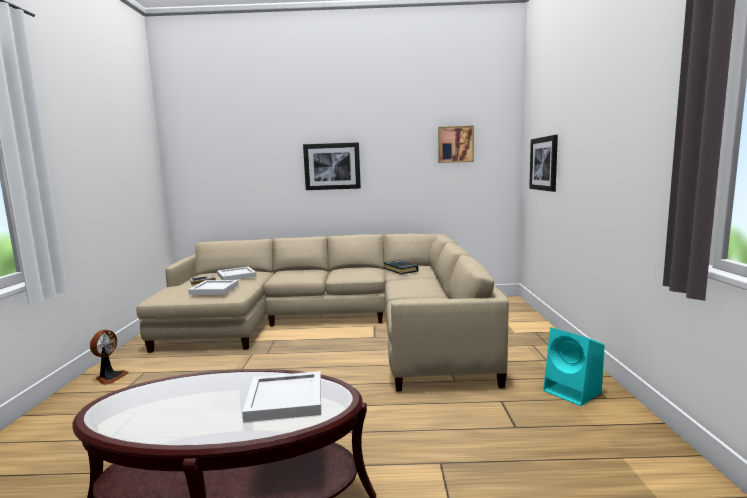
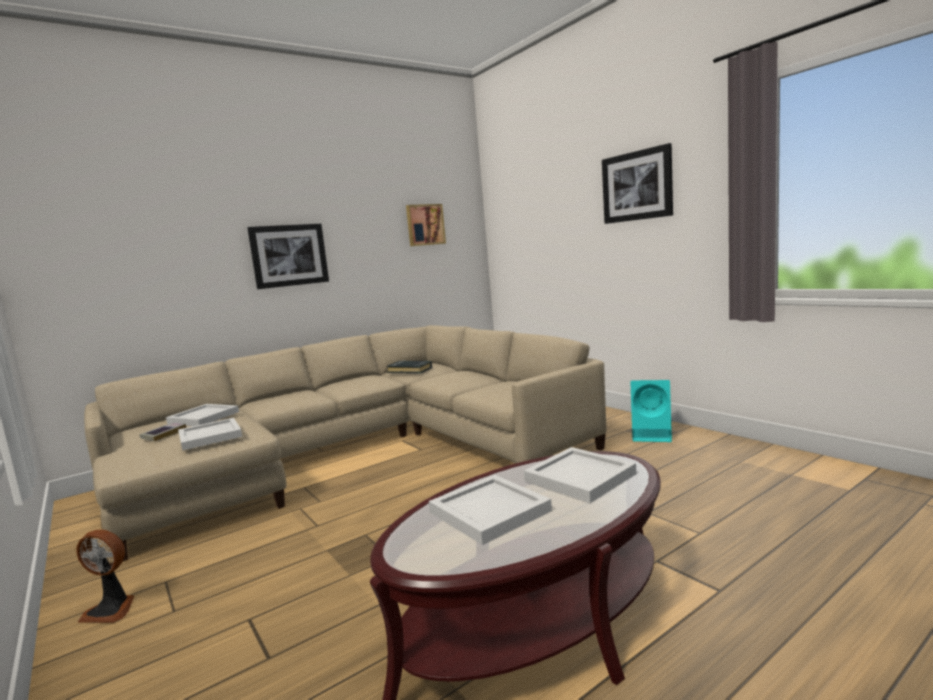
camera: 35 degrees left, 0 degrees up
fan [90,330,128,385] -> fan turned 120 degrees clockwise [76,529,134,623]
picture [529,135,558,192] -> picture moved to [602,143,673,224]
none -> white tray [429,475,552,545]

